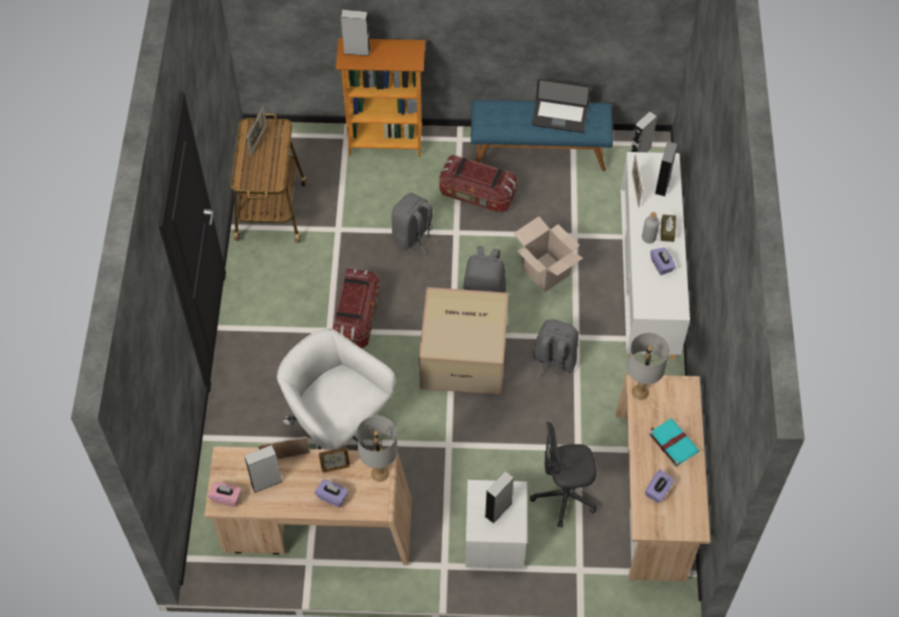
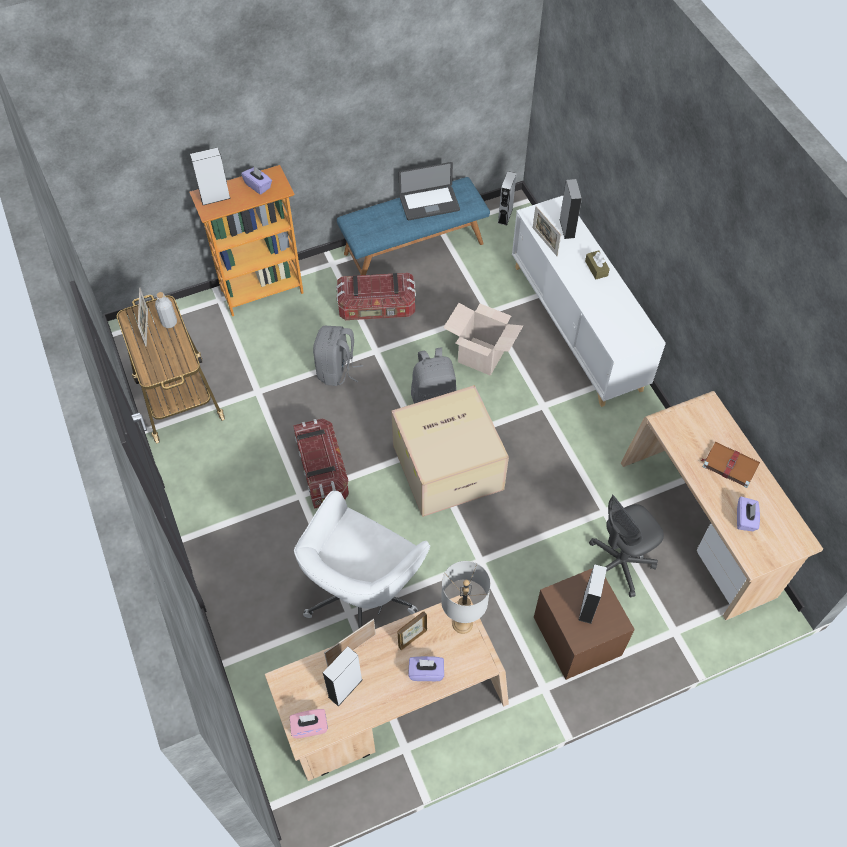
camera: 25 degrees left, 0 degrees up
white office chair [277,328,396,450] -> white office chair turned 75 degrees counterclockwise [294,491,430,628]
white nightstand [465,480,527,569] -> brown nightstand [534,568,635,680]
grey backpack [533,319,579,384] -> none
grey table lamp [627,333,670,400] -> none
grey bottle [642,212,660,244] -> grey bottle moved to [155,292,177,328]
turquoise book [649,418,699,467] -> brown book [700,441,760,488]
purple tissue box [650,248,676,275] -> purple tissue box moved to [241,166,272,195]

